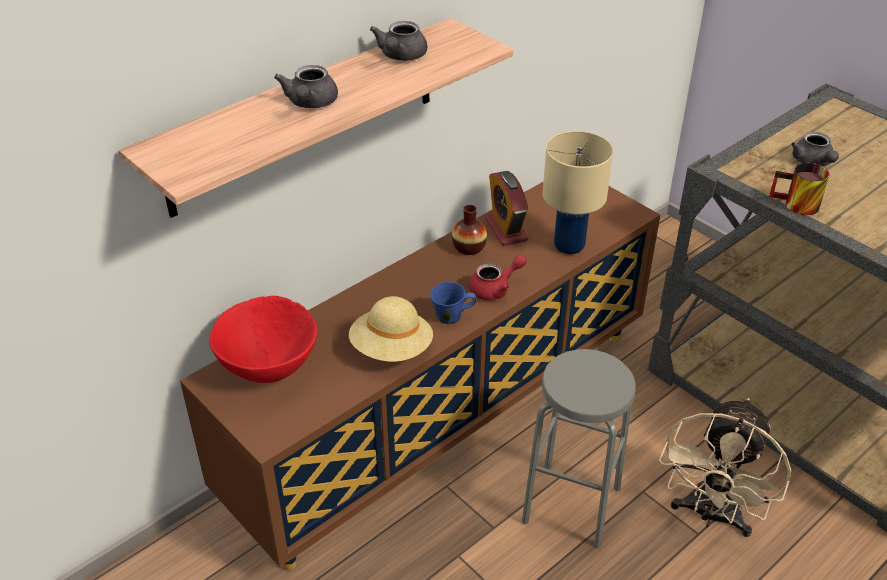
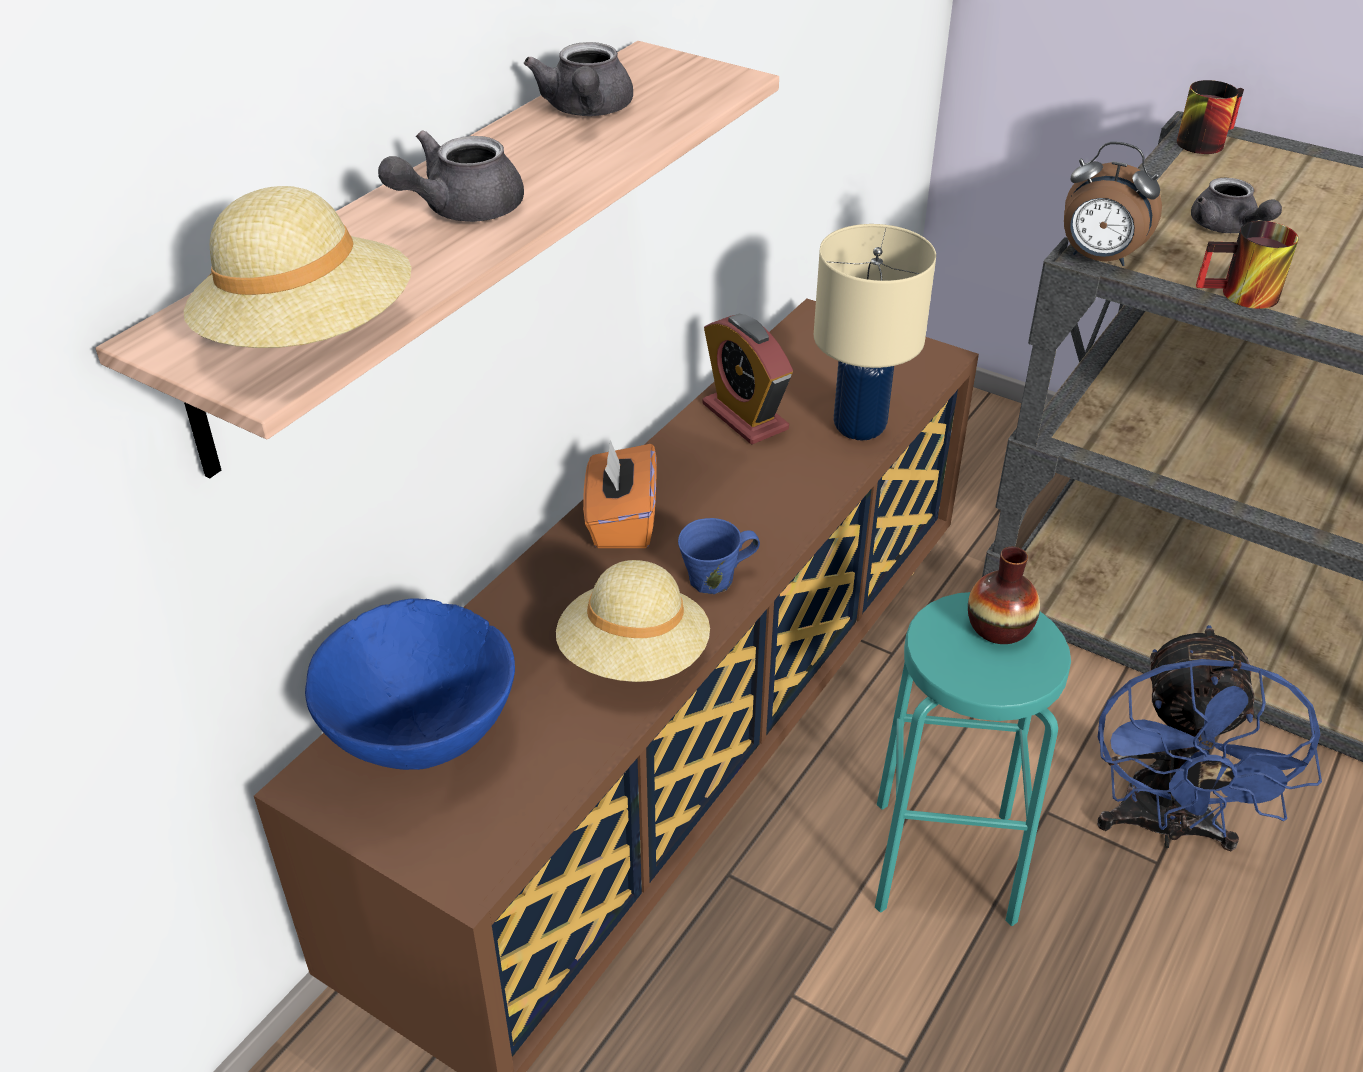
camera: 15 degrees left, 0 degrees up
red bowl [209,296,318,383] -> blue bowl [305,599,515,770]
grey teapot [274,65,338,108] -> grey teapot turned 60 degrees clockwise [378,130,524,222]
vase [452,205,487,255] -> vase moved to [968,547,1040,644]
red teapot [469,255,527,300] -> none
grey stool [522,349,636,548] -> turquoise stool [875,592,1071,926]
beige fan [659,398,791,537] -> blue fan [1097,625,1322,851]
none -> beige hat [184,186,412,348]
none -> orange tissue box [583,440,657,548]
none -> alarm clock [1064,142,1162,266]
none -> mug [1177,80,1244,154]

